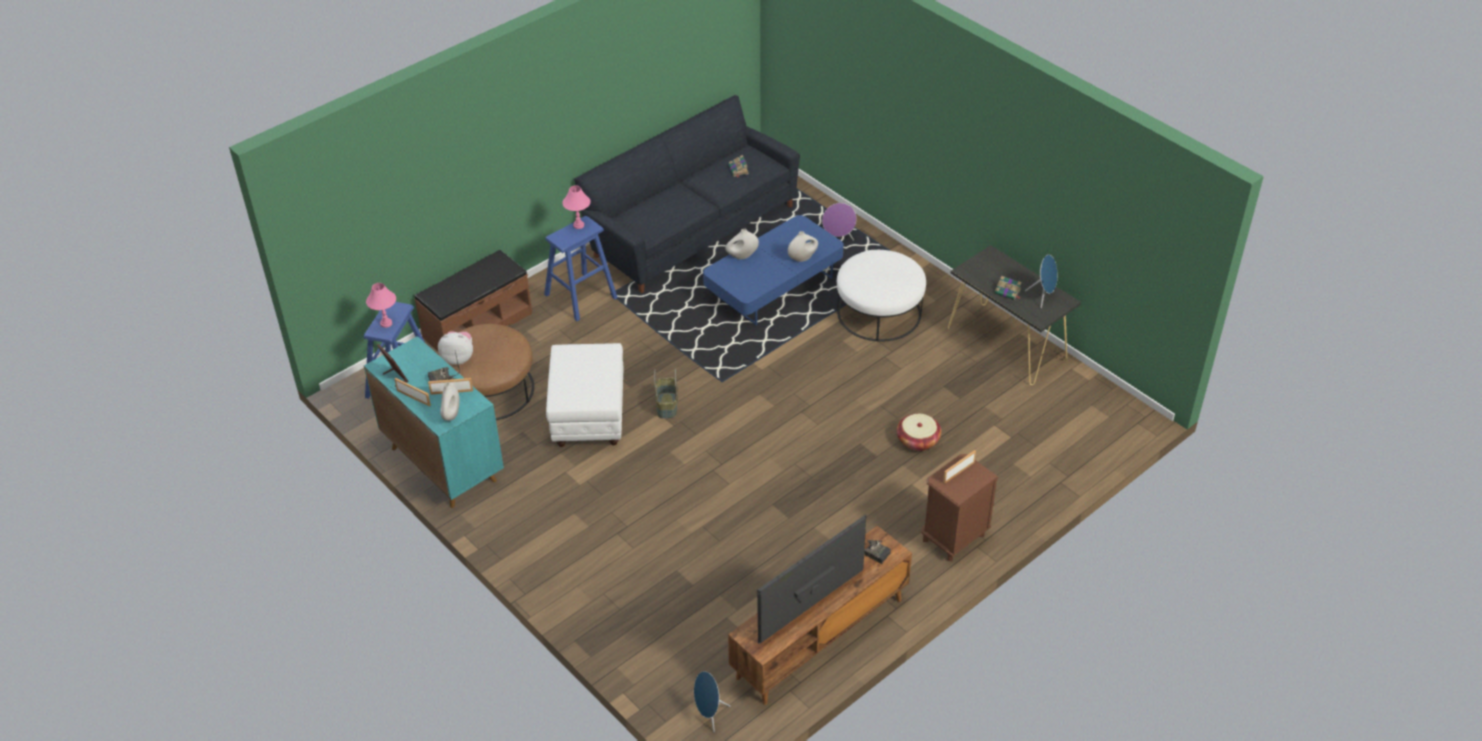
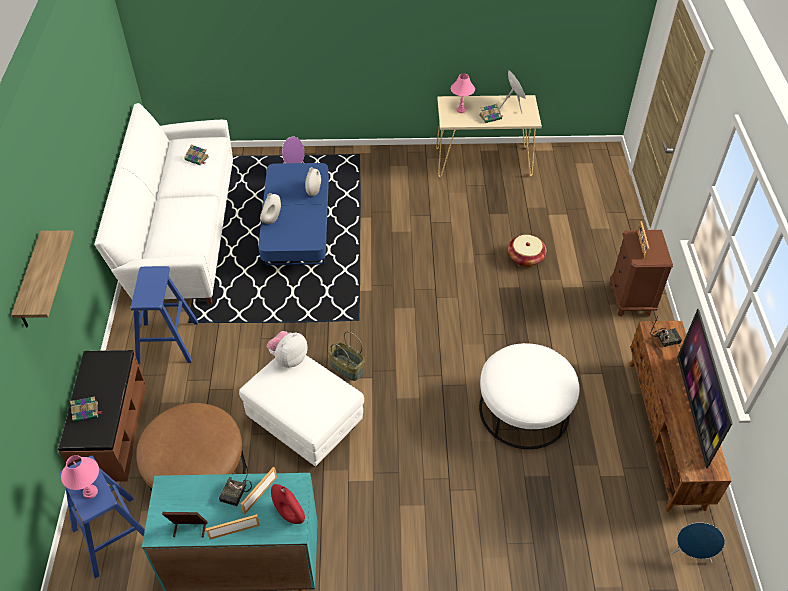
camera: 50 degrees left, 5 degrees up
plush toy [438,332,473,365] -> plush toy moved to [267,331,308,368]
white vase [440,382,459,421] -> red vase [271,484,305,524]
pink table lamp [562,185,591,229] -> pink table lamp moved to [451,74,475,113]
black sofa [574,95,800,293] -> white sofa [94,103,233,304]
white ottoman [837,250,926,342] -> white ottoman moved to [479,343,580,449]
black console table [948,245,1081,385] -> beige console table [436,95,542,178]
none -> shelf [11,230,74,327]
none -> book [70,396,103,422]

